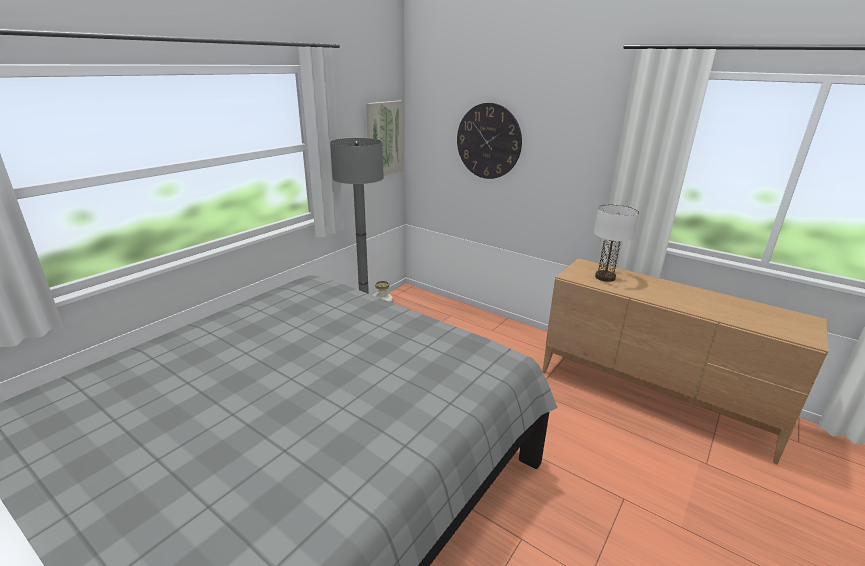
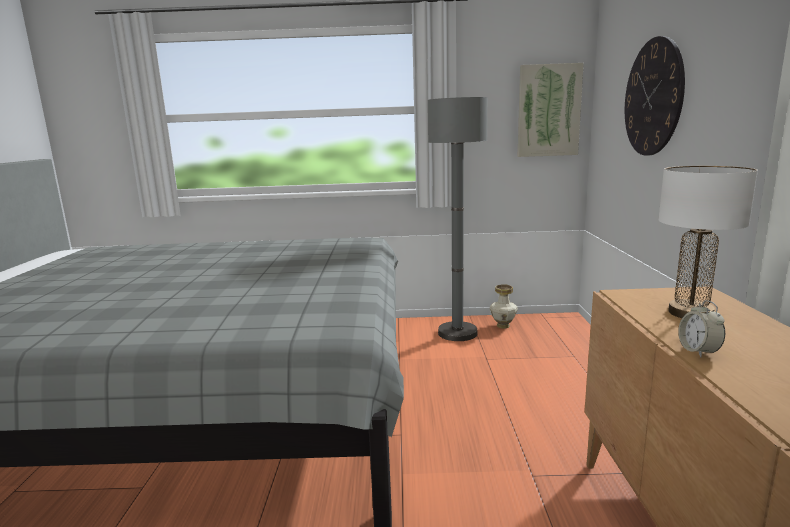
camera: 55 degrees right, 10 degrees down
none -> alarm clock [678,300,725,357]

